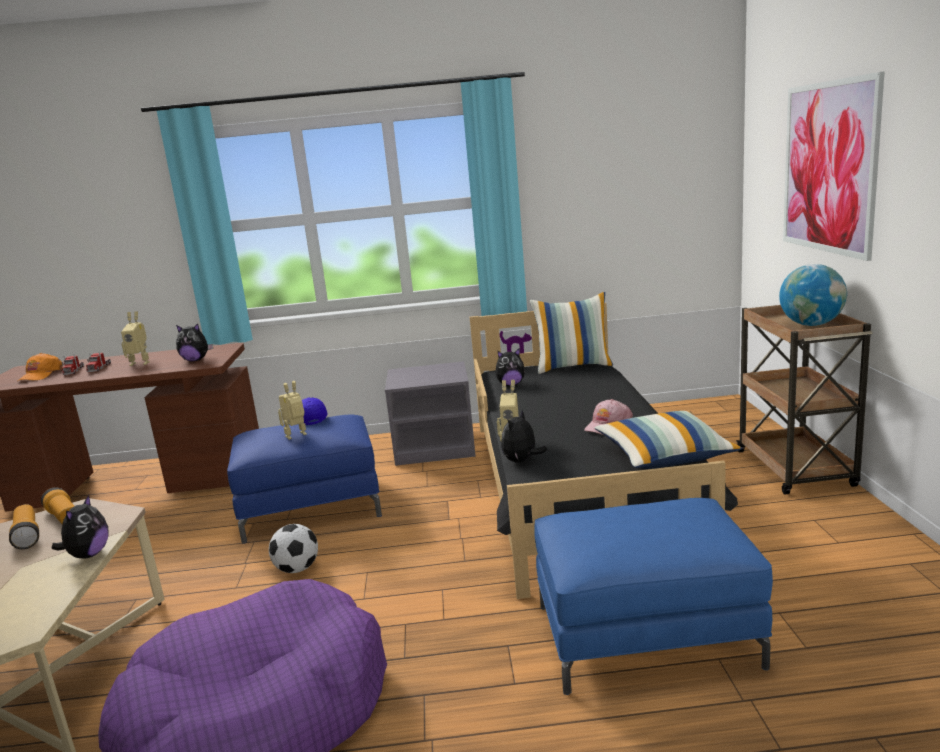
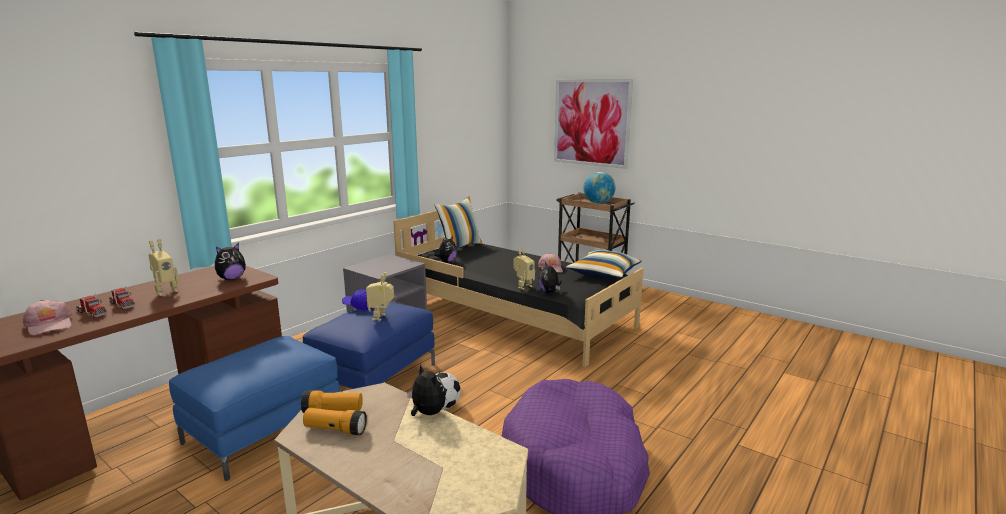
camera: 50 degrees left, 0 degrees up
orange cap [17,353,63,381] -> pink cap [22,300,72,336]
blue ottoman [535,498,773,695] -> blue ottoman moved to [169,336,340,481]

